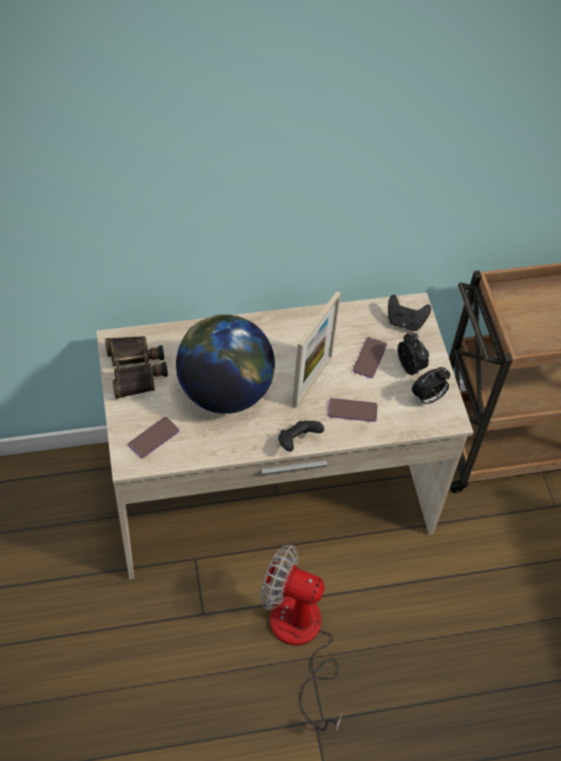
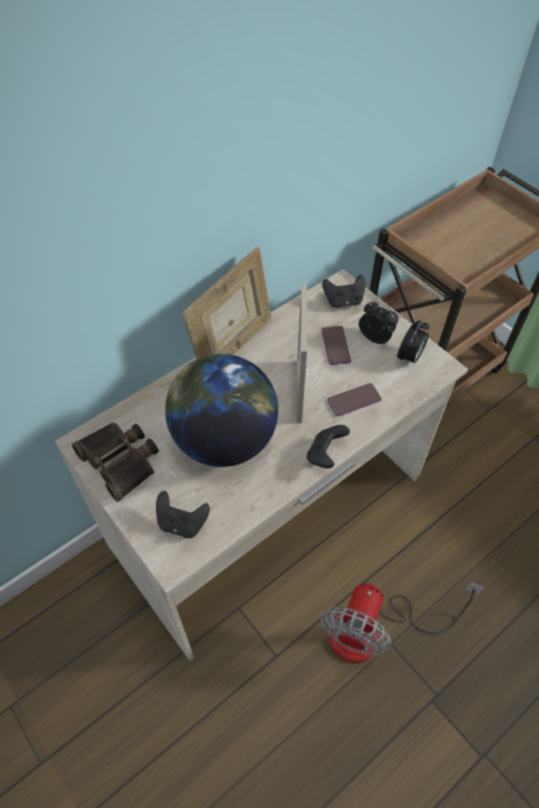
camera: 25 degrees left, 0 degrees up
phone [128,417,179,458] -> black game controller [156,491,210,538]
fan [260,544,342,733] -> fan turned 60 degrees counterclockwise [321,582,484,663]
none -> picture frame [182,247,272,359]

